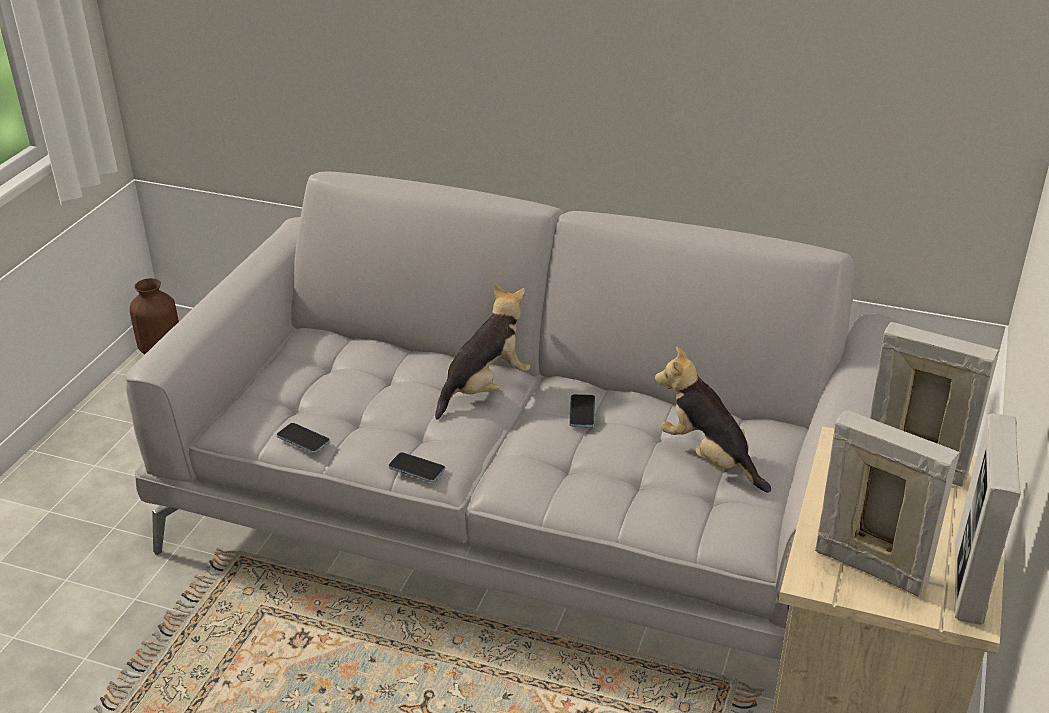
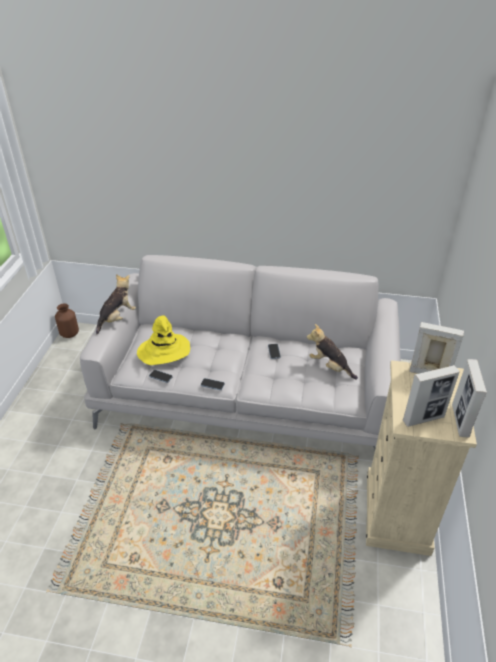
camera: 10 degrees left, 5 degrees up
plush toy [435,284,530,420] -> plush toy moved to [96,274,136,334]
picture frame [815,410,960,597] -> picture frame turned 135 degrees clockwise [403,365,459,427]
none -> yellow hat [137,315,190,365]

